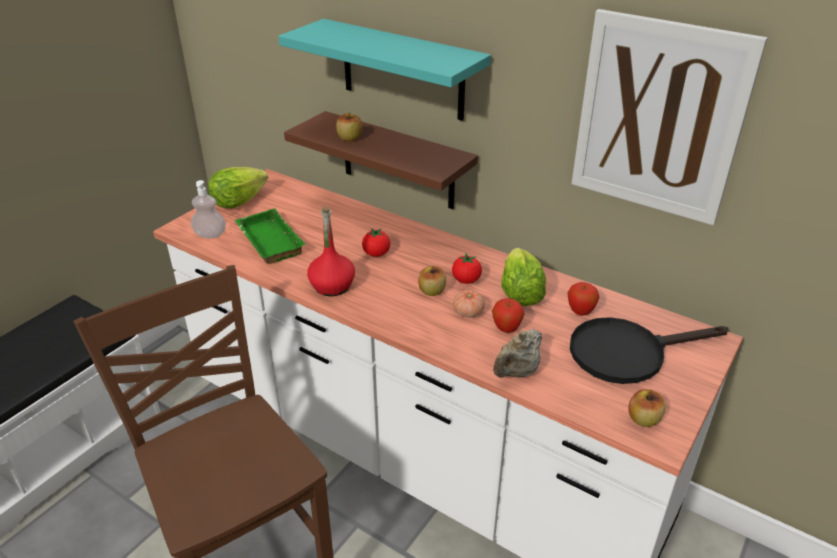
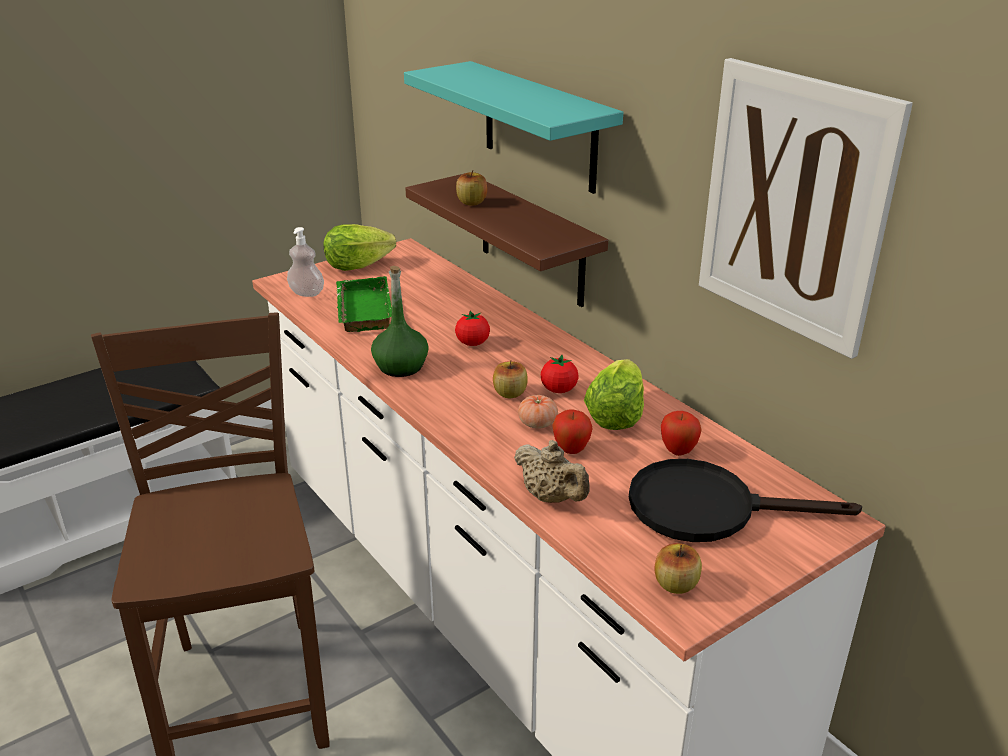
camera: 20 degrees right, 5 degrees down
red bottle [307,207,355,296] -> green bottle [371,266,429,377]
beige teapot [493,329,542,378] -> beige teapot turned 105 degrees counterclockwise [514,440,590,503]

